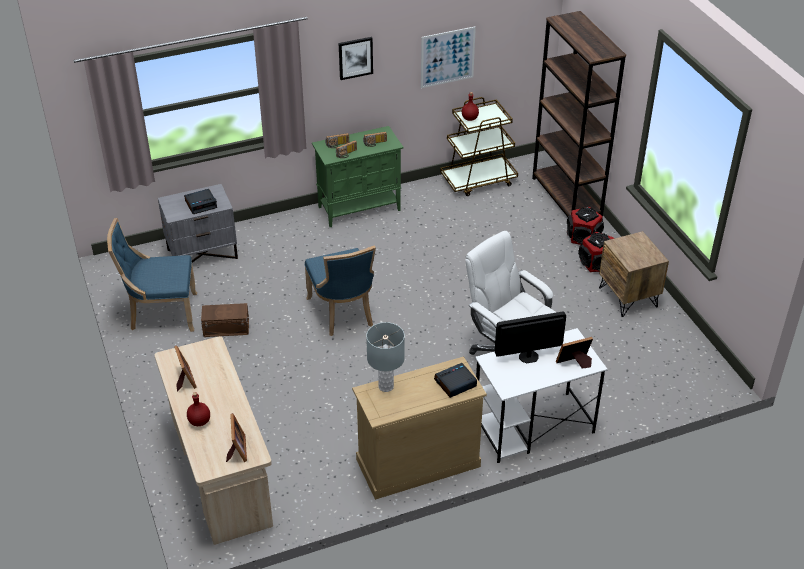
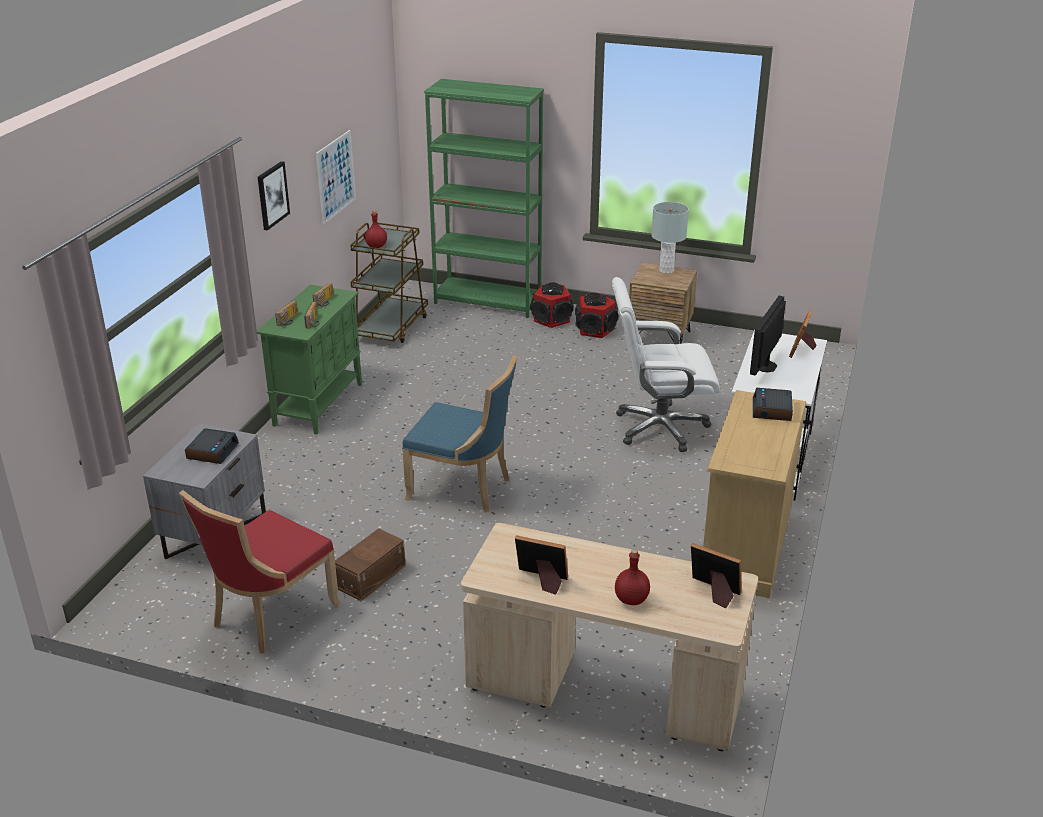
camera: 50 degrees left, 10 degrees down
blue chair [107,218,197,332] -> red chair [179,490,341,653]
grey table lamp [366,322,405,392] -> grey table lamp moved to [652,202,689,274]
brown bookcase [532,11,626,217] -> green bookcase [424,79,544,318]

